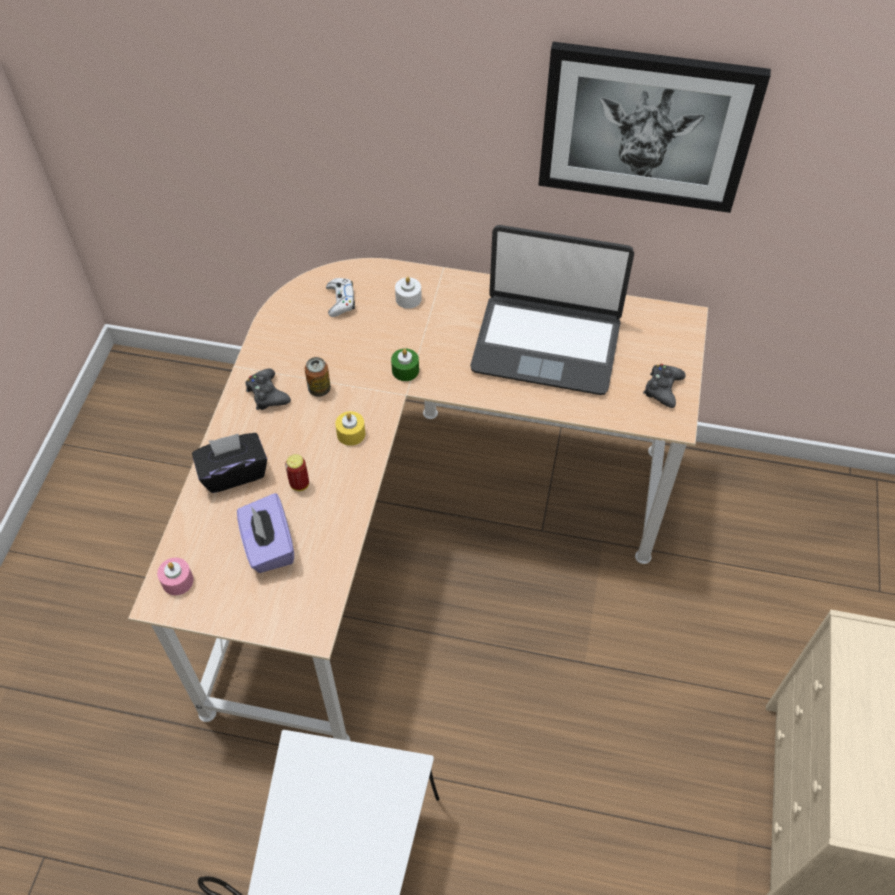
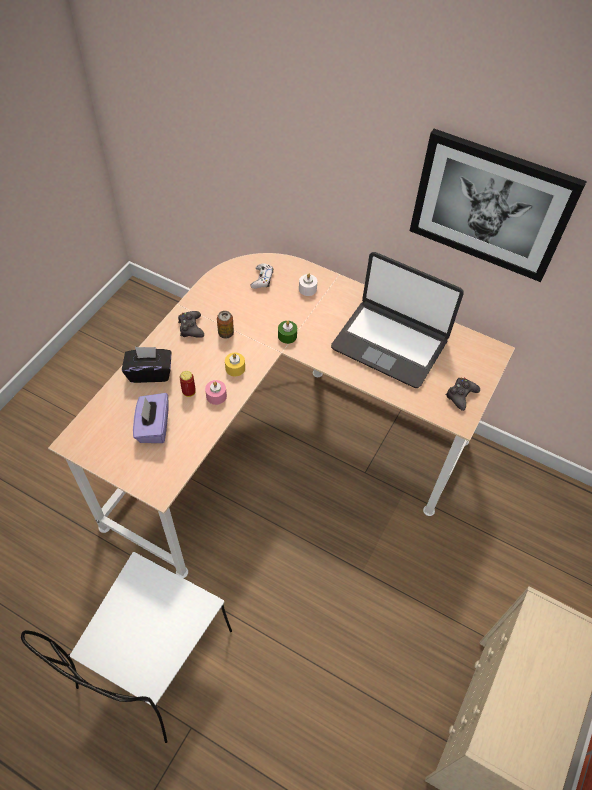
camera: 15 degrees right, 0 degrees up
pink candle [157,558,194,595] -> pink candle moved to [205,380,227,405]

